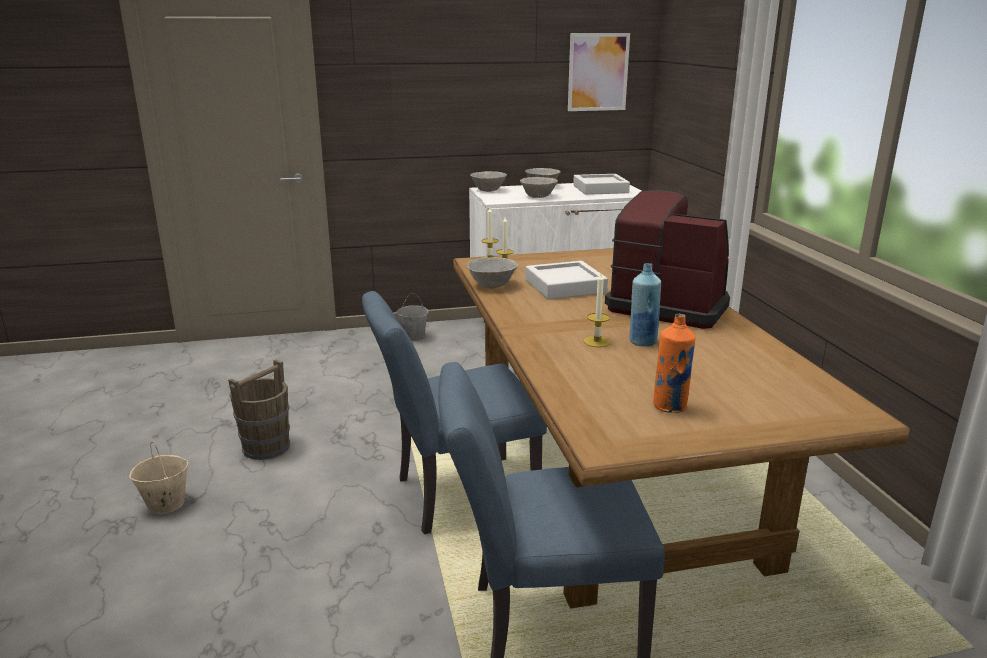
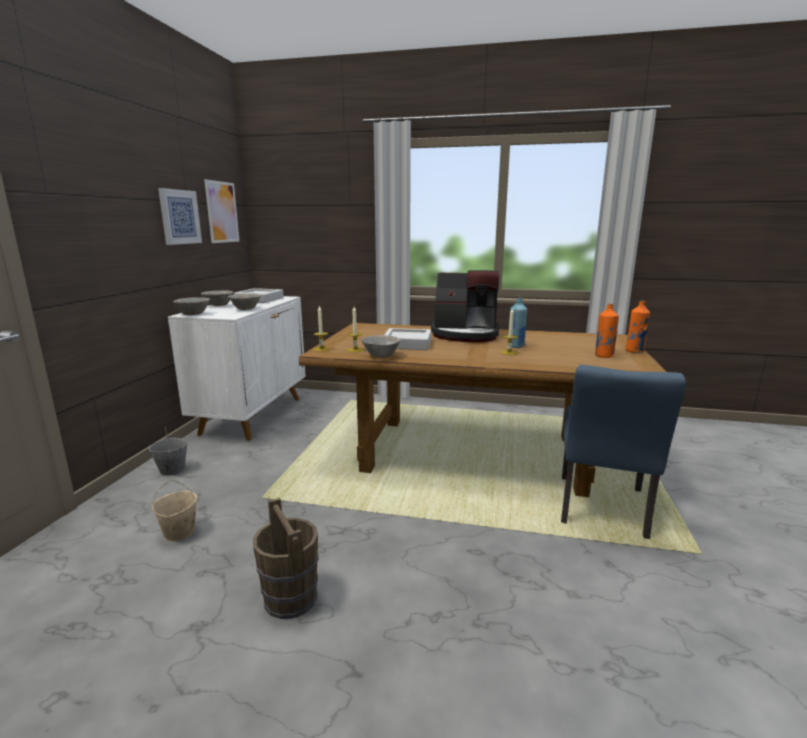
camera: 65 degrees left, 5 degrees down
beige bucket [129,442,188,514] -> beige bucket moved to [152,480,197,542]
blue chair [362,291,547,534] -> none
coffee machine [605,190,730,329] -> coffee machine turned 135 degrees counterclockwise [431,270,499,342]
none -> picture [158,188,202,245]
none -> orange bottle [626,301,650,353]

